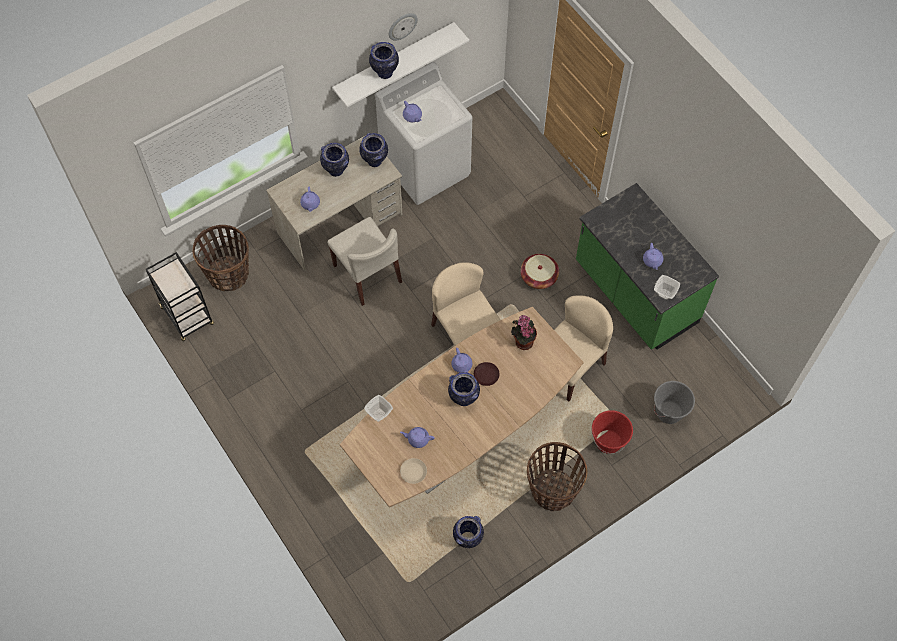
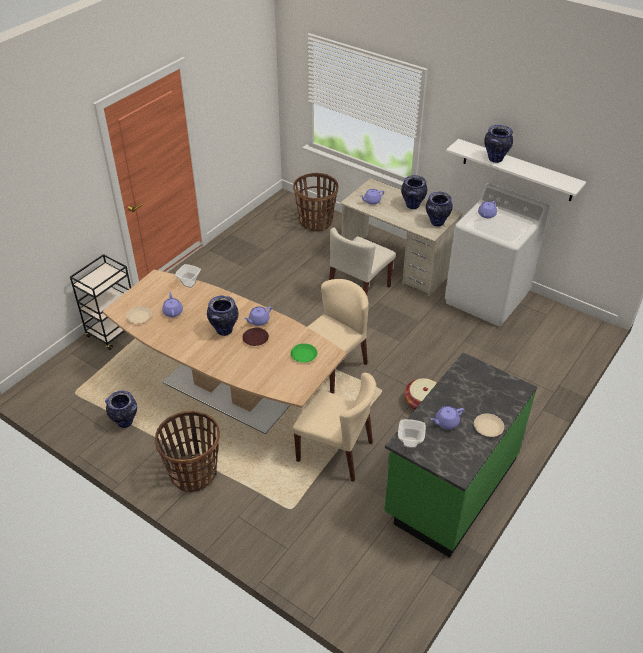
camera: 70 degrees right, 20 degrees down
black cart [146,252,214,341] -> black cart moved to [70,254,131,350]
wall clock [389,13,418,40] -> none
potted plant [511,315,537,350] -> green plate [291,344,317,363]
red bucket [592,410,633,454] -> none
grey bucket [654,381,695,424] -> none
none -> beige plate [474,414,504,437]

